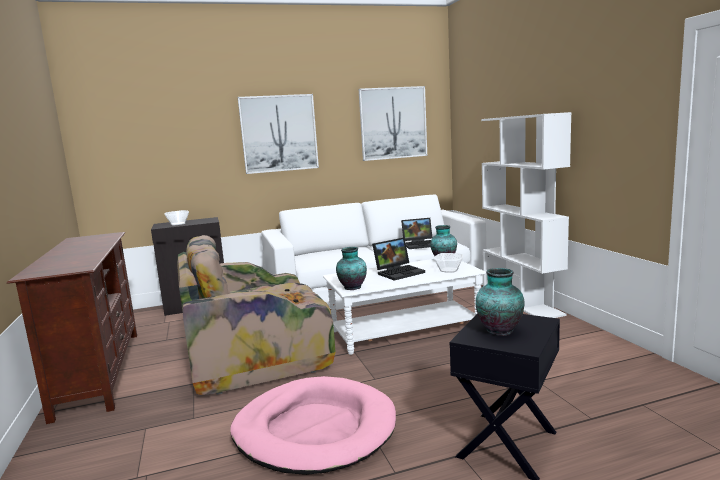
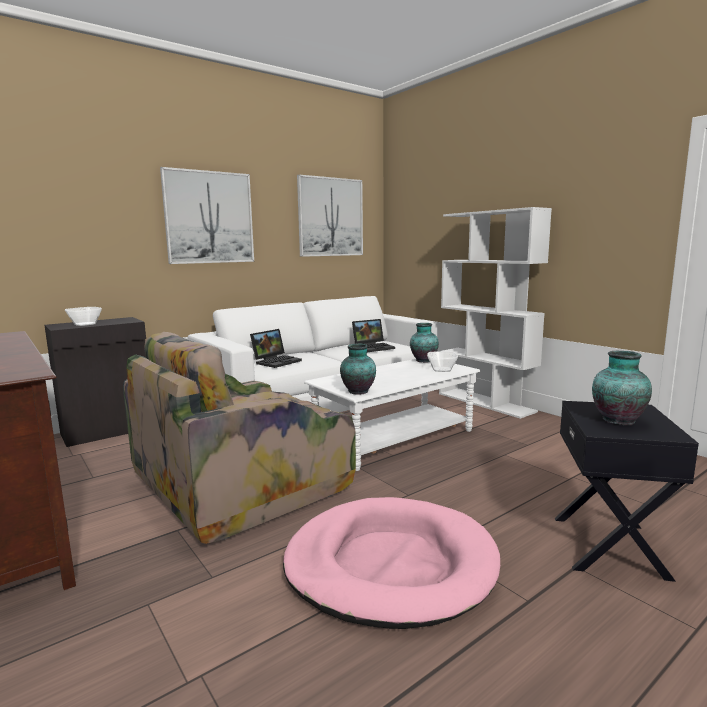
camera: 20 degrees left, 0 degrees up
laptop [372,238,425,281] -> laptop moved to [250,329,302,368]

